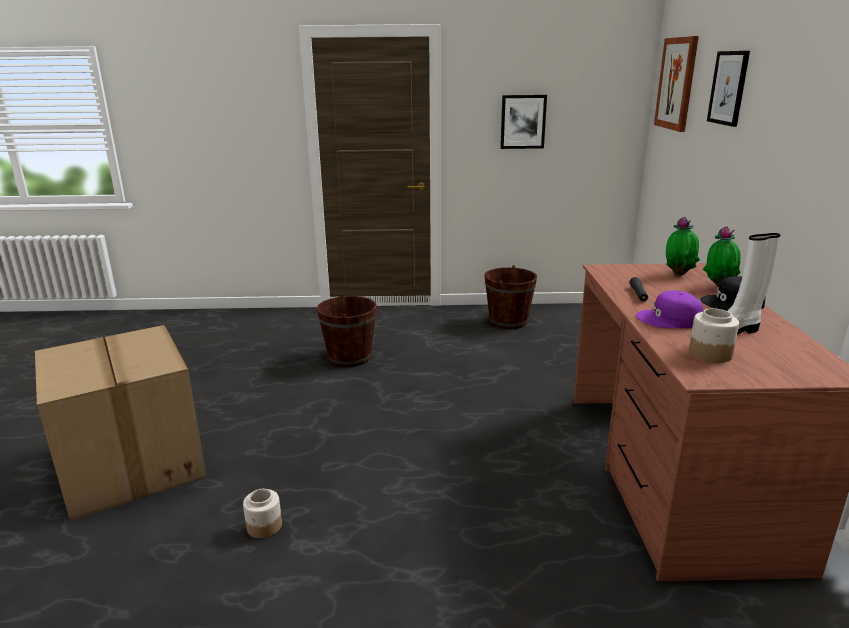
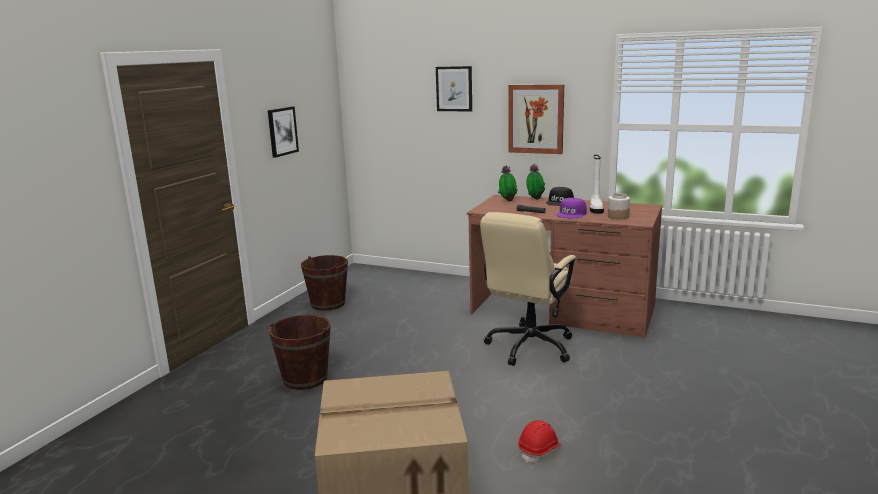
camera: 65 degrees left, 5 degrees down
jar [243,489,282,538] -> red hard hat [518,420,561,463]
picture [654,36,699,132] -> picture moved to [508,84,564,154]
none -> beige office chair [480,212,576,366]

